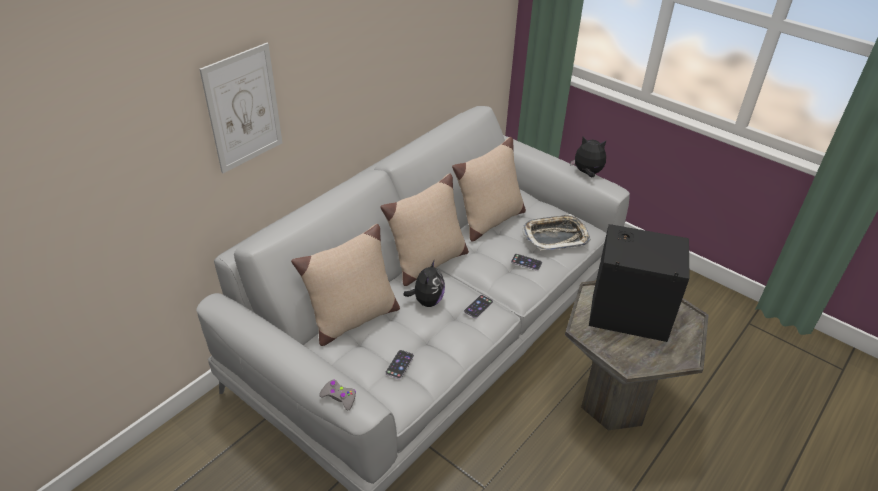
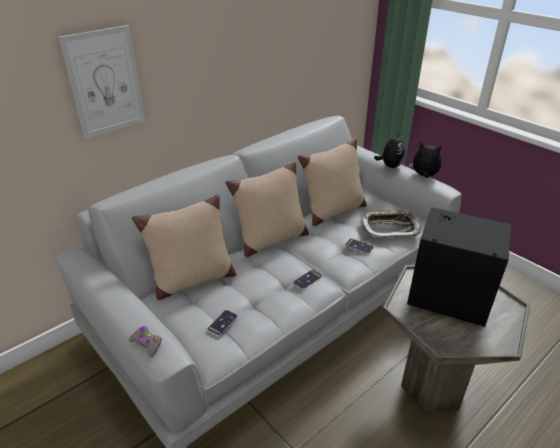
camera: 10 degrees right, 5 degrees down
plush toy [403,259,445,307] -> plush toy moved to [374,132,406,168]

